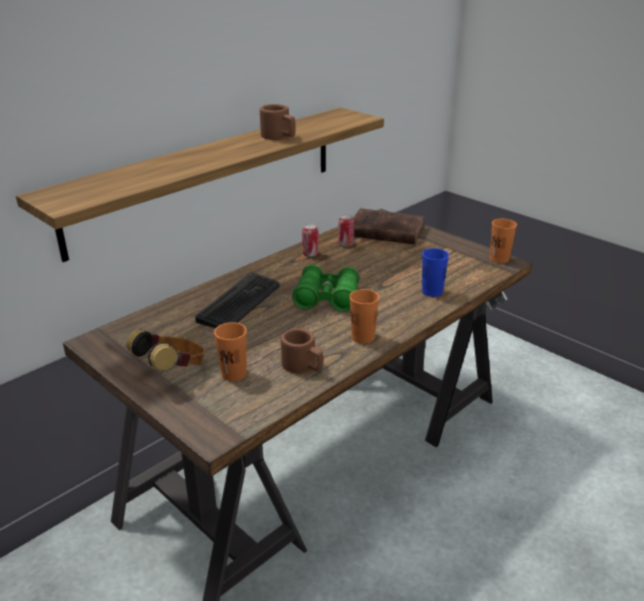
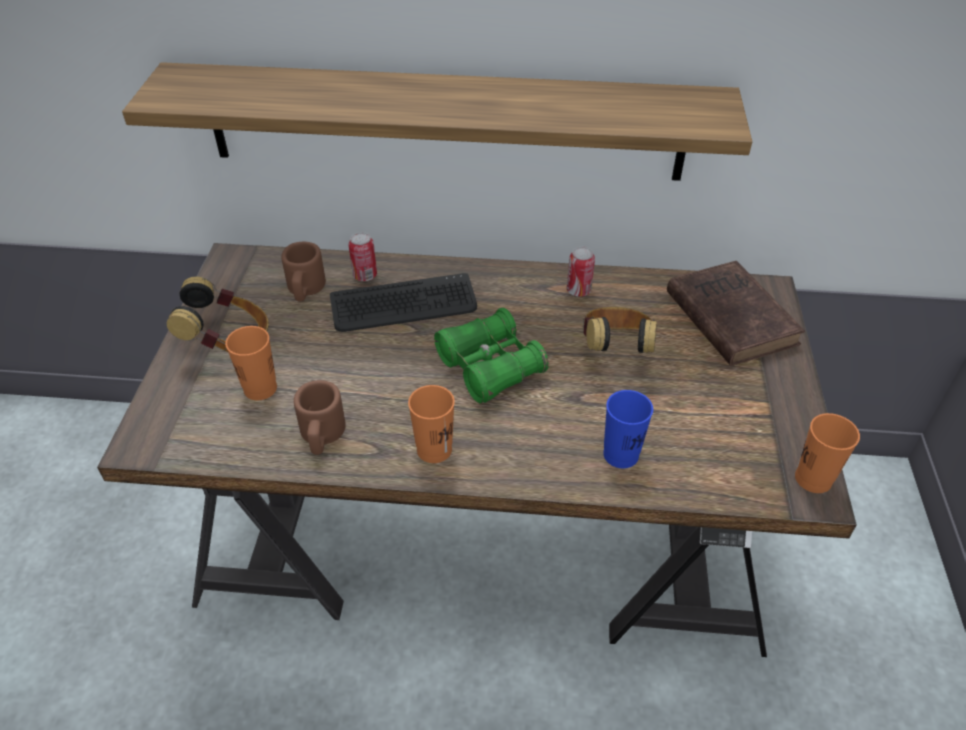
camera: 50 degrees right, 15 degrees up
brown mug [260,104,296,140] -> brown mug moved to [281,242,326,301]
can [338,214,354,247] -> can moved to [348,232,377,281]
none -> headphones [583,307,657,353]

